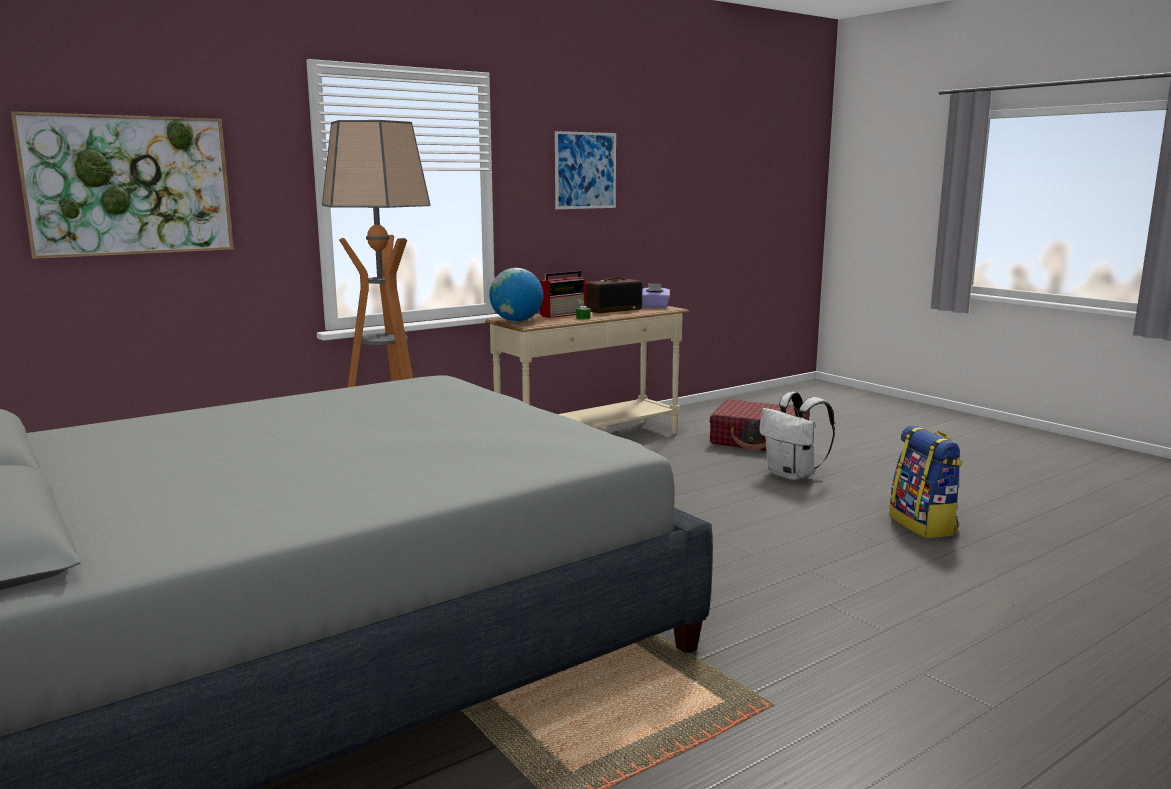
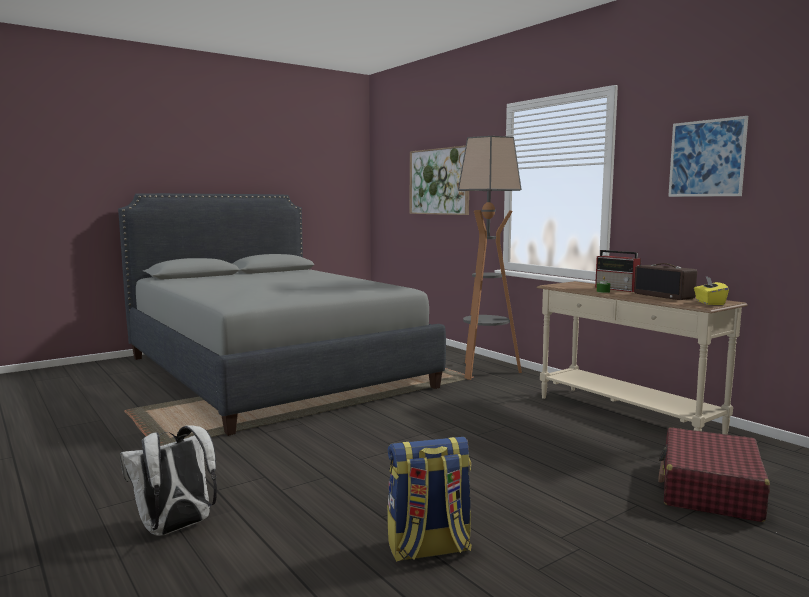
camera: 90 degrees right, 5 degrees down
globe [489,268,543,322] -> none
purple tissue box [642,283,670,308] -> yellow tissue box [694,277,729,305]
white backpack [759,392,835,481] -> white backpack moved to [120,425,217,536]

